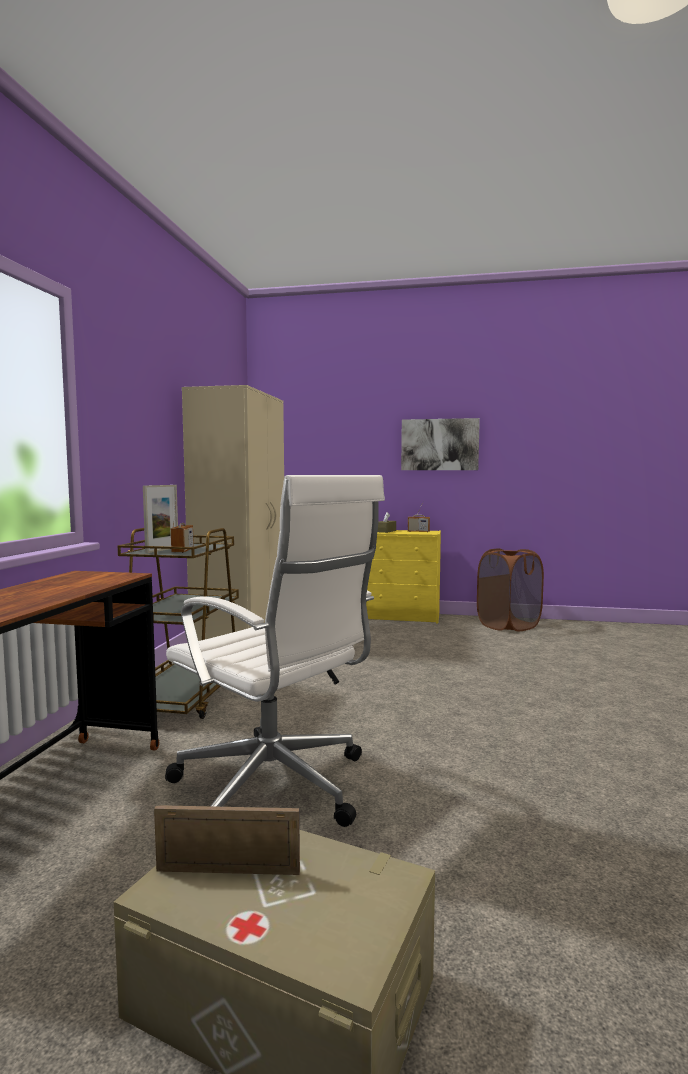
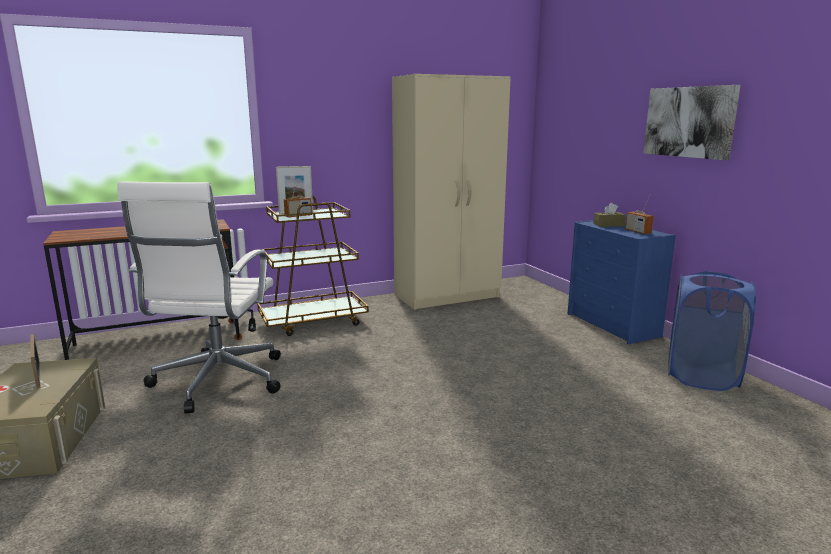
camera: 55 degrees right, 10 degrees up
yellow dresser [366,530,441,624] -> blue dresser [567,220,676,344]
brown laundry basket [477,549,544,631] -> blue laundry basket [668,271,756,391]

